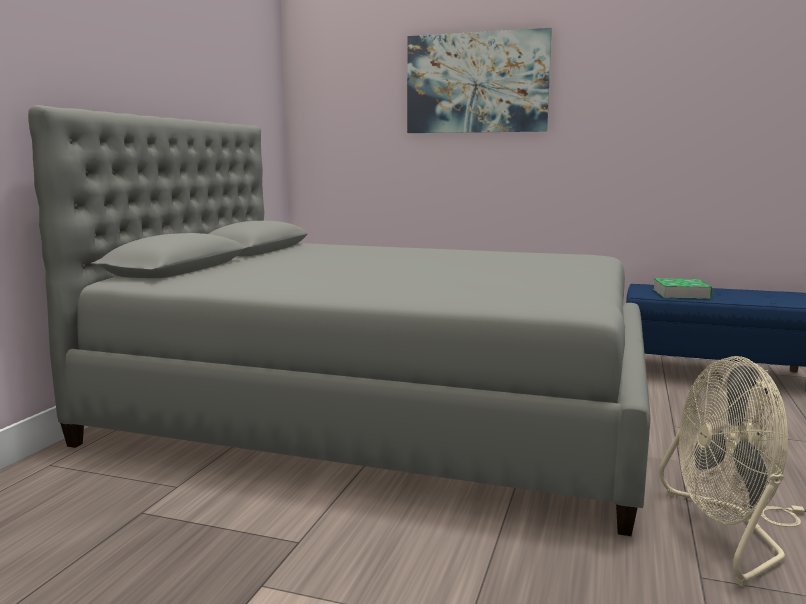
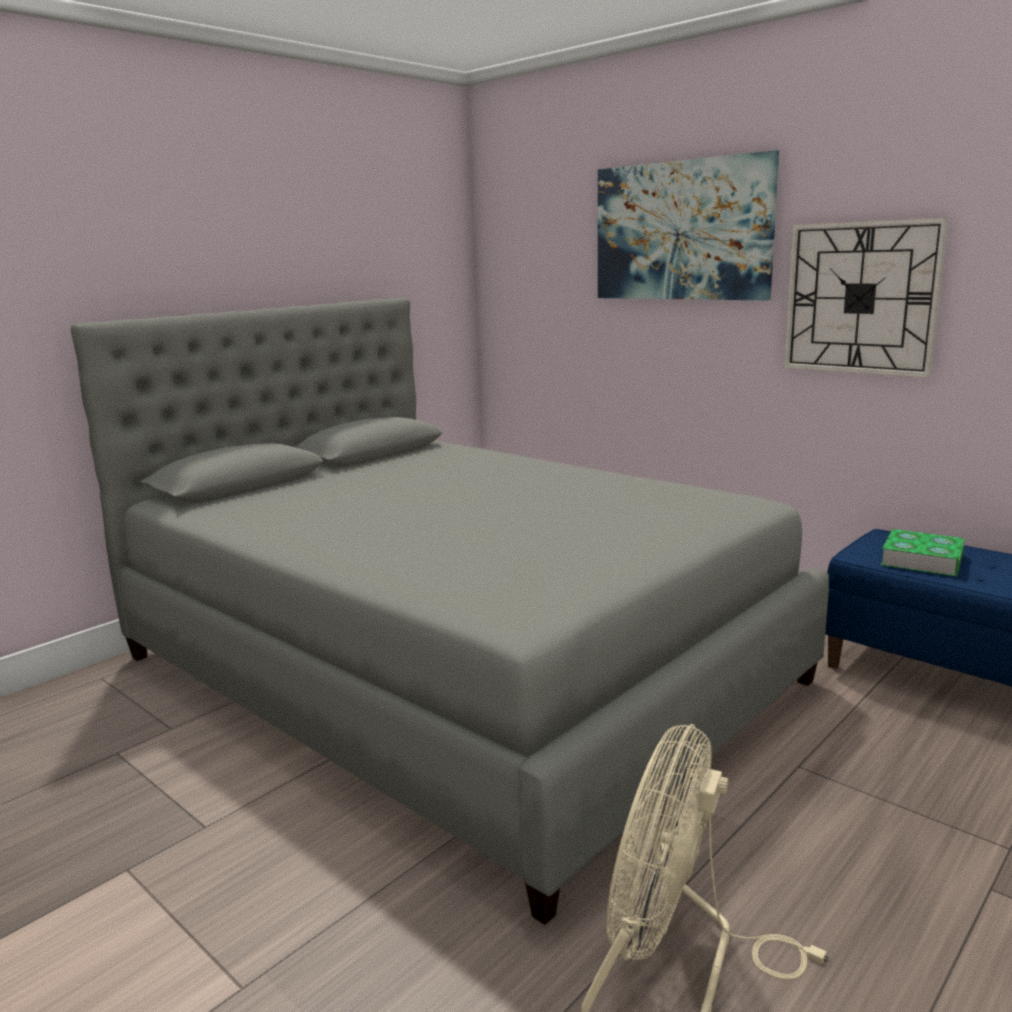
camera: 25 degrees right, 5 degrees up
none -> wall clock [784,217,949,378]

